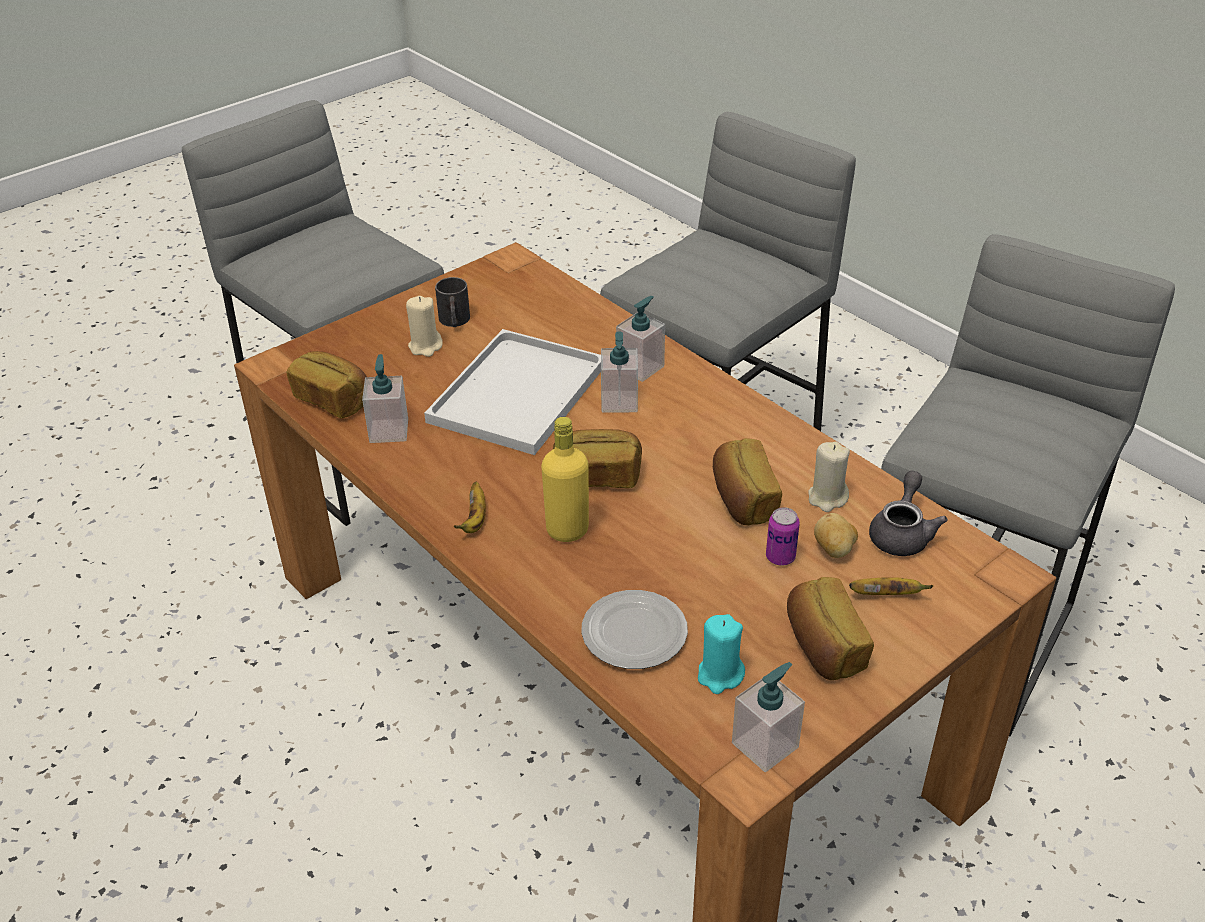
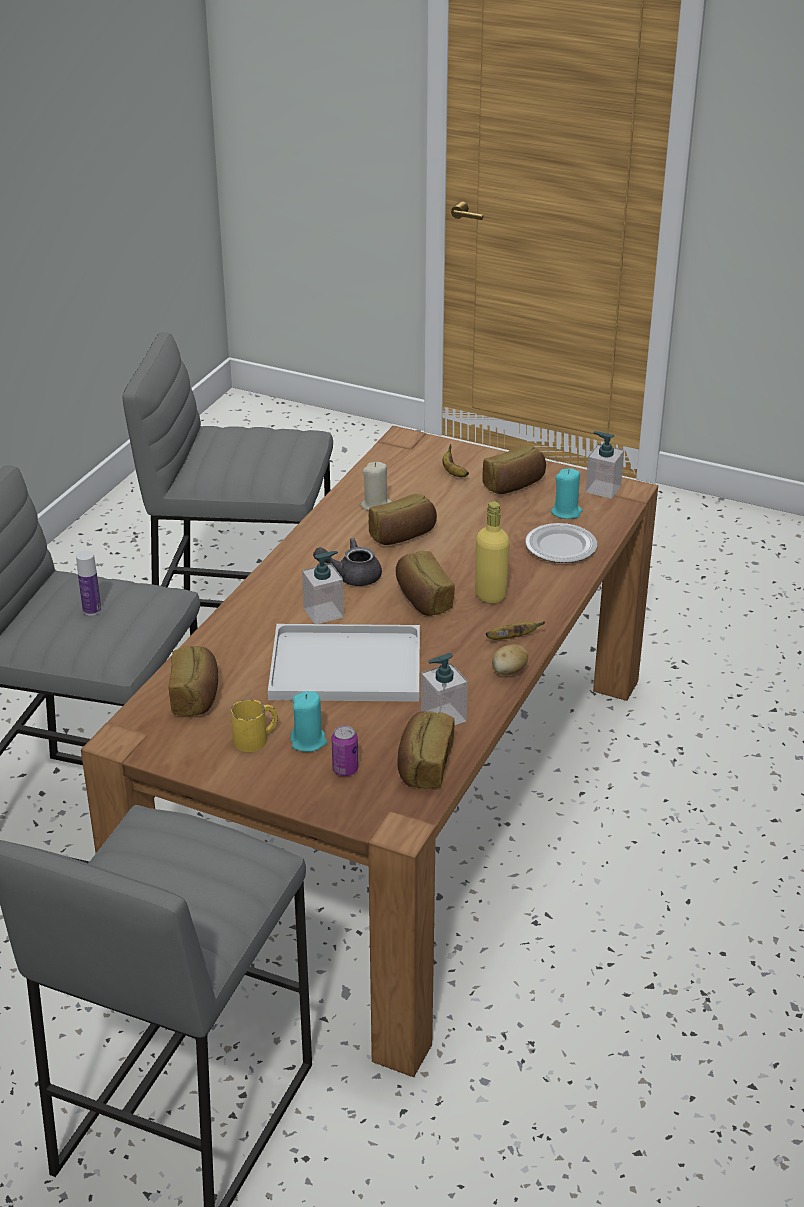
camera: 115 degrees left, 5 degrees down
beige candle [406,296,443,357] -> turquoise candle [290,691,327,752]
black mug [435,277,470,327] -> yellow mug [231,699,278,752]
soap dispenser [616,296,665,382] -> none
can [766,507,800,566] -> can moved to [332,725,358,776]
potato [814,513,858,558] -> potato moved to [492,645,528,675]
grey teapot [869,471,948,556] -> grey teapot moved to [313,538,382,586]
none -> bottle [76,550,101,616]
none -> bread [169,646,218,716]

